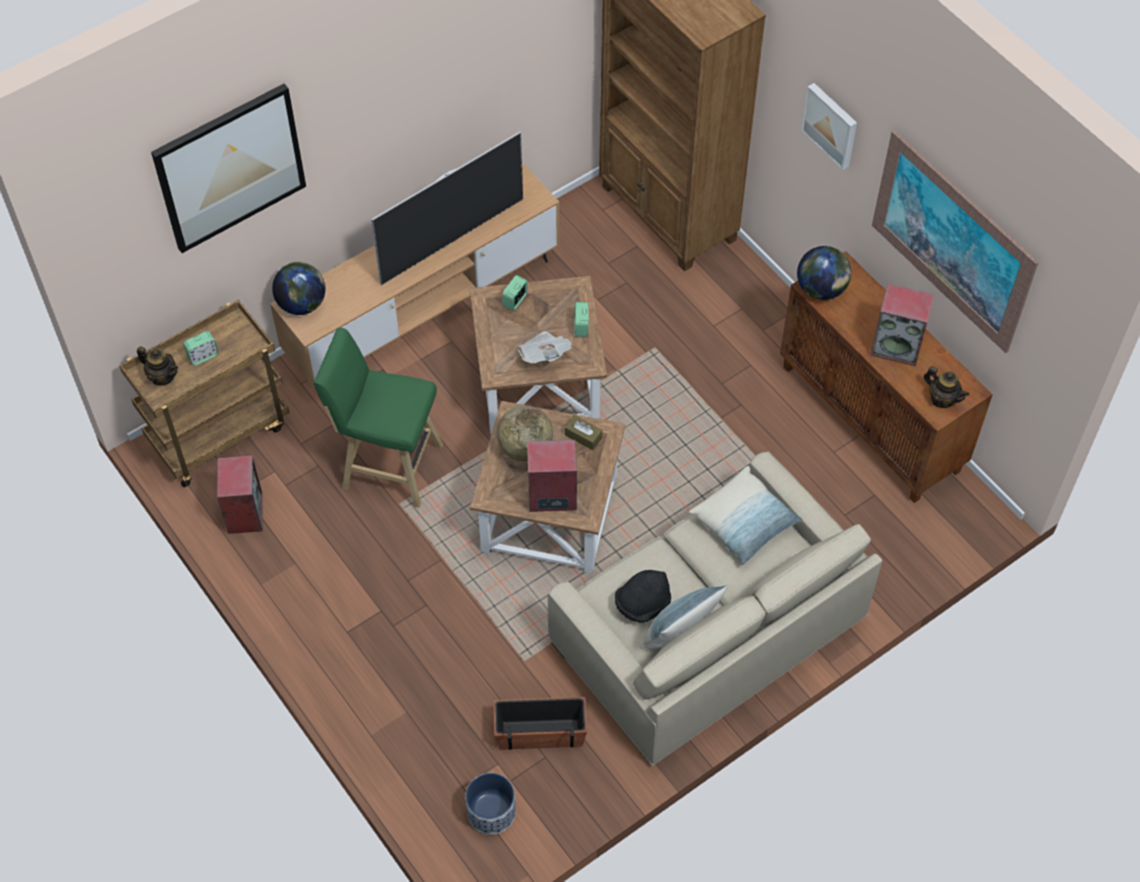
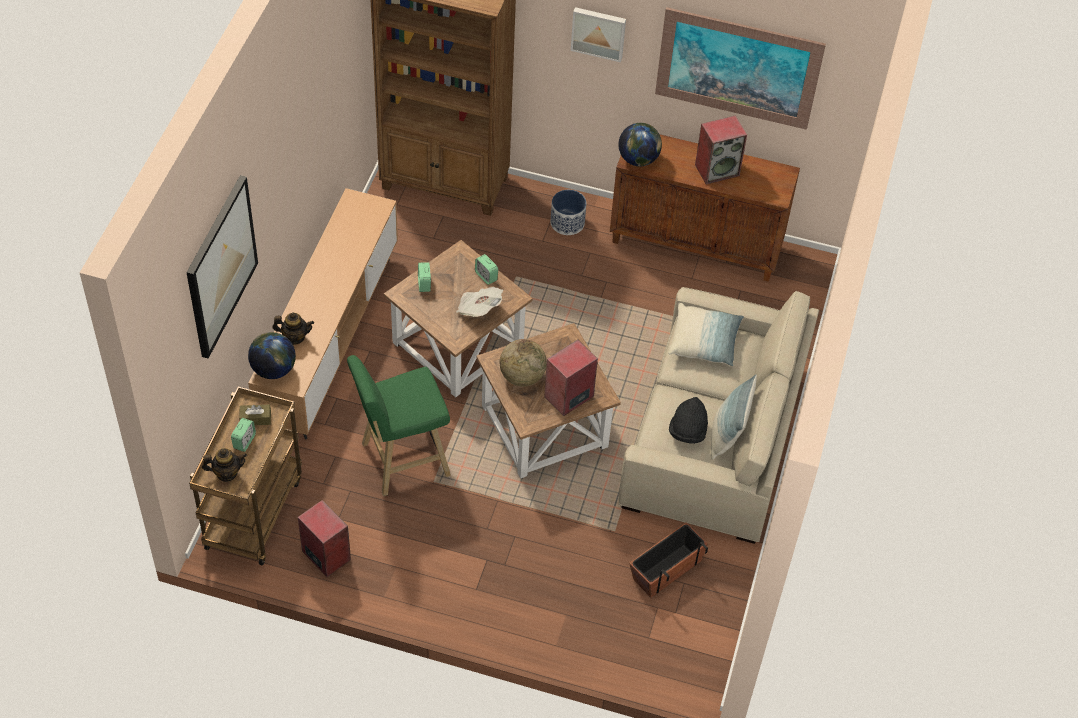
camera: 40 degrees left, 5 degrees down
television [371,132,523,285] -> none
planter [465,773,516,835] -> planter moved to [551,190,586,235]
brown tissue box [565,415,602,450] -> brown tissue box moved to [239,404,271,425]
teapot [924,366,969,408] -> teapot moved to [272,313,314,345]

